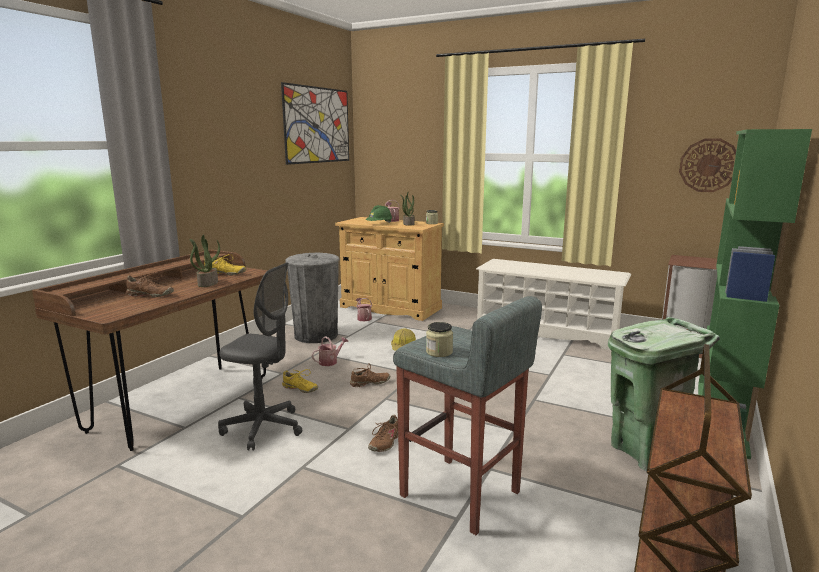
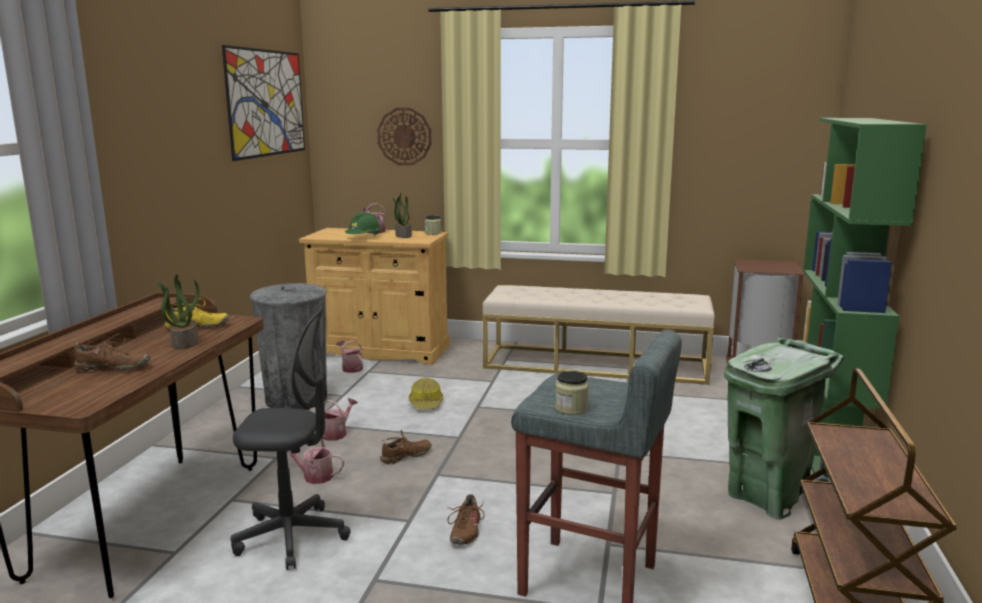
camera: 15 degrees left, 0 degrees up
yellow shoe [282,369,318,393] -> watering can [287,438,344,484]
white shoe rack [476,259,631,351] -> beige bench [483,285,715,385]
wall clock [679,138,736,192] -> wall clock moved to [377,108,432,165]

